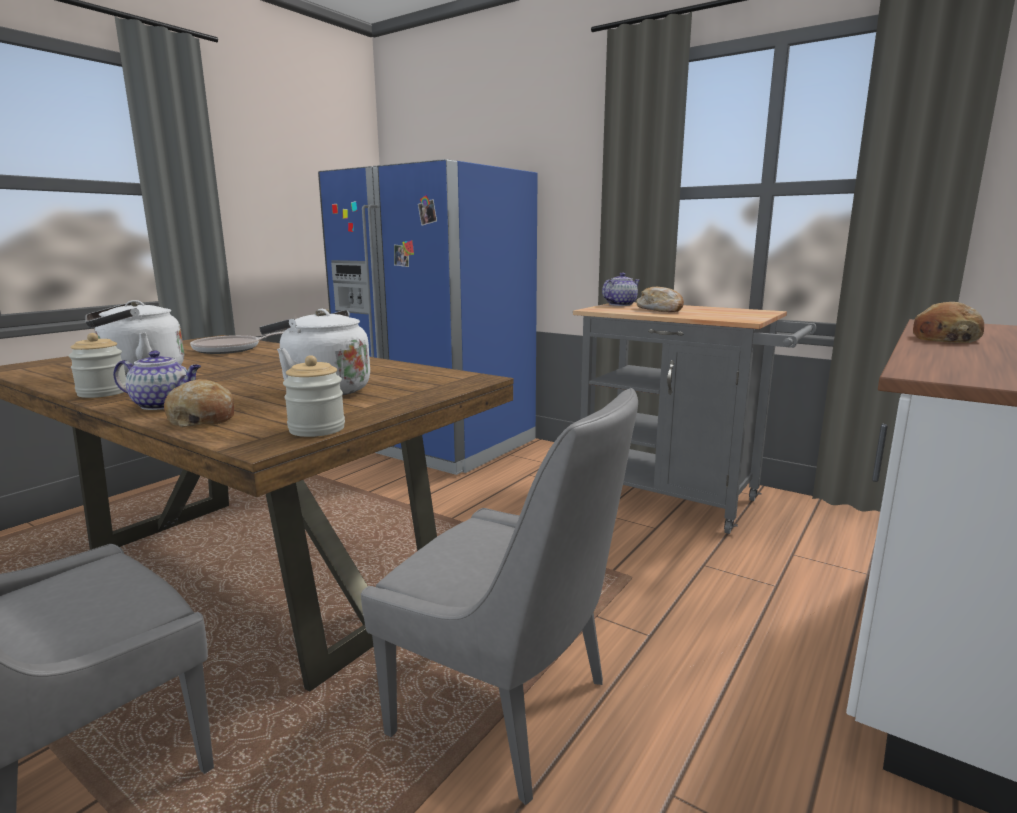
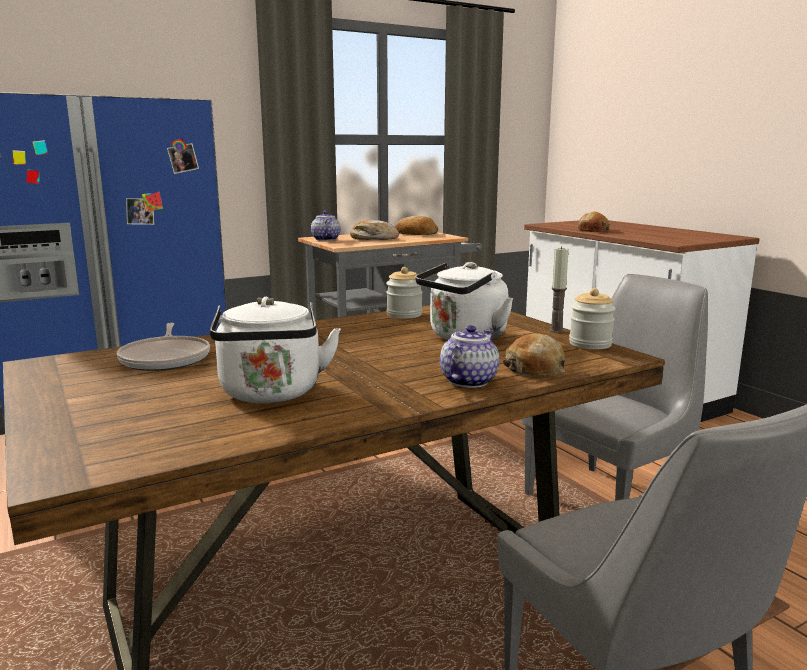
camera: 65 degrees left, 0 degrees up
jar [68,333,126,398] -> jar moved to [386,267,423,319]
none -> bread [394,216,438,235]
none -> candle [549,246,569,333]

